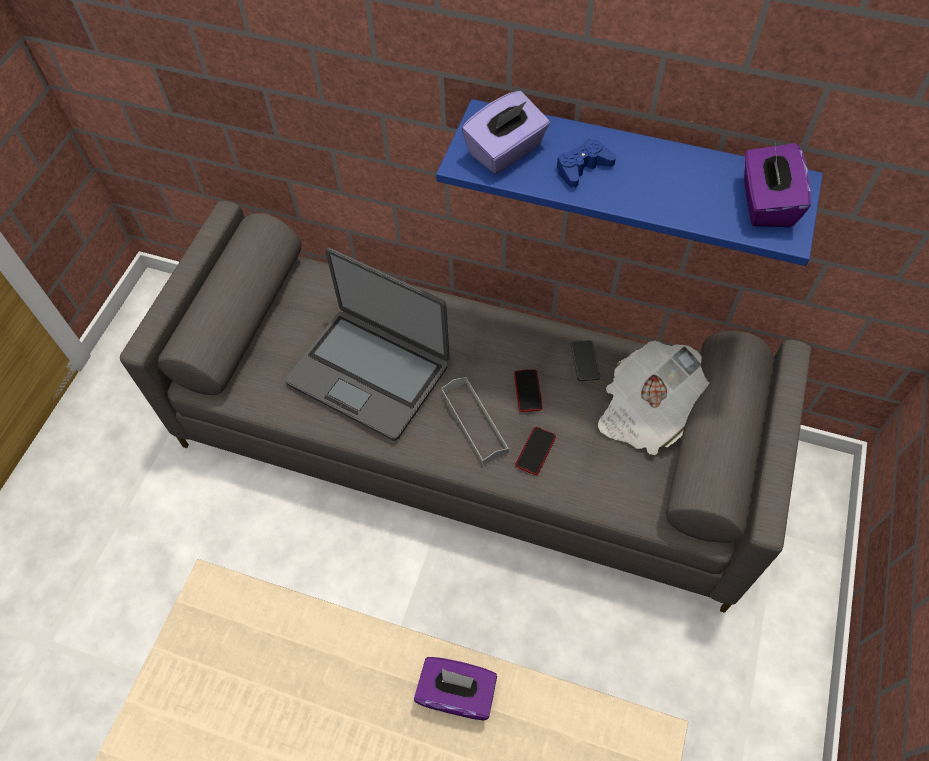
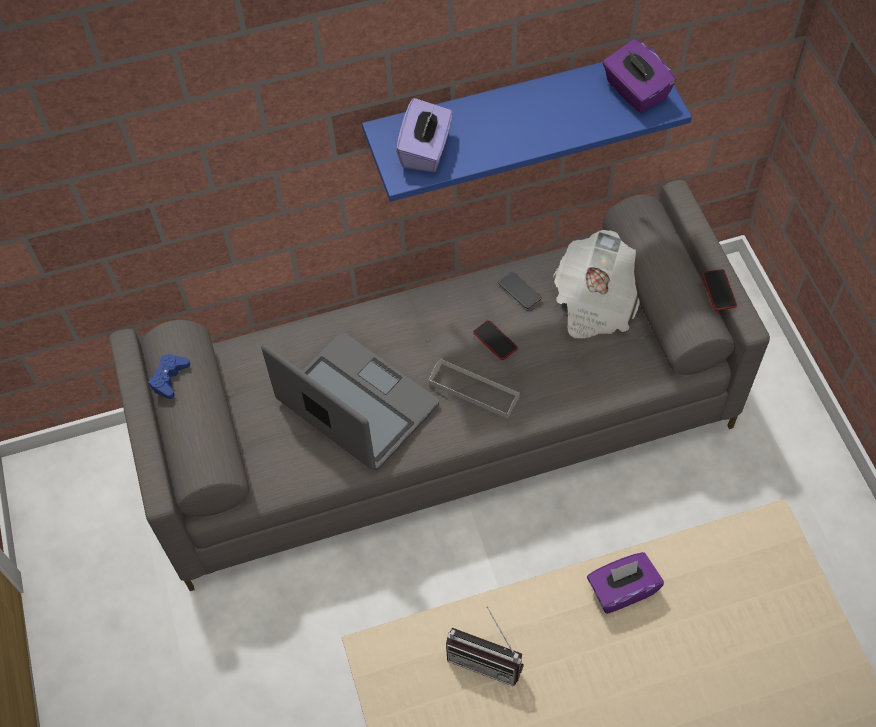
camera: 35 degrees left, 0 degrees up
laptop [285,247,450,441] -> laptop turned 135 degrees counterclockwise [261,333,439,470]
phone [516,427,556,475] -> phone moved to [702,269,737,310]
blue game controller [556,139,616,188] -> blue game controller moved to [148,354,190,399]
none -> radio [446,607,524,686]

